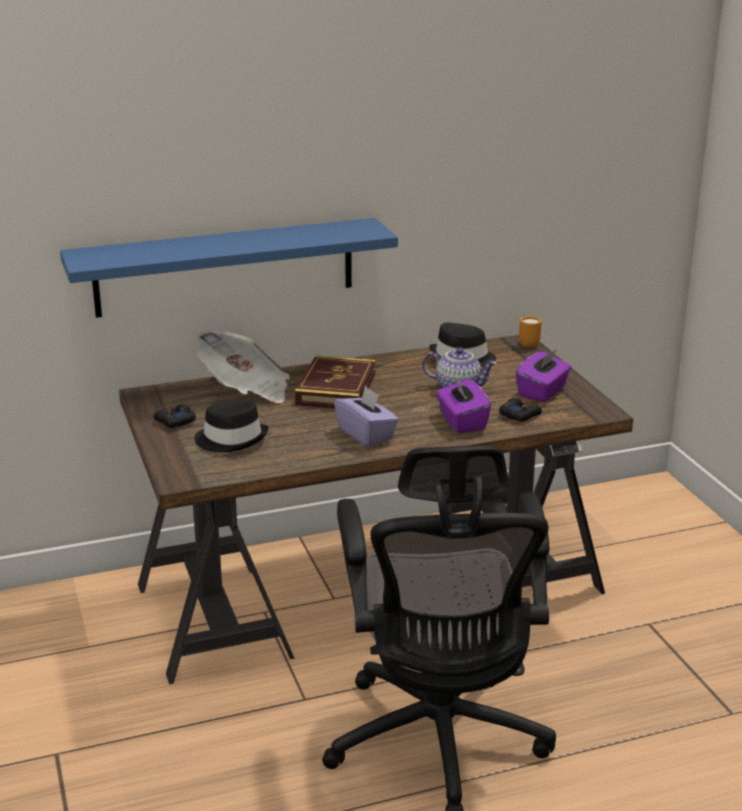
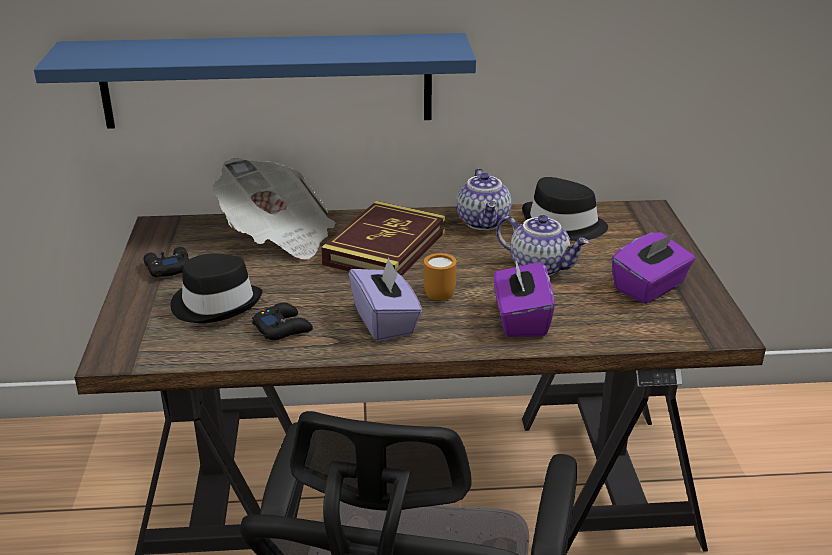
camera: 15 degrees right, 5 degrees up
black game controller [499,398,542,421] -> black game controller moved to [252,303,313,340]
orange mug [519,316,542,347] -> orange mug moved to [424,253,457,300]
none -> teapot [457,168,512,230]

